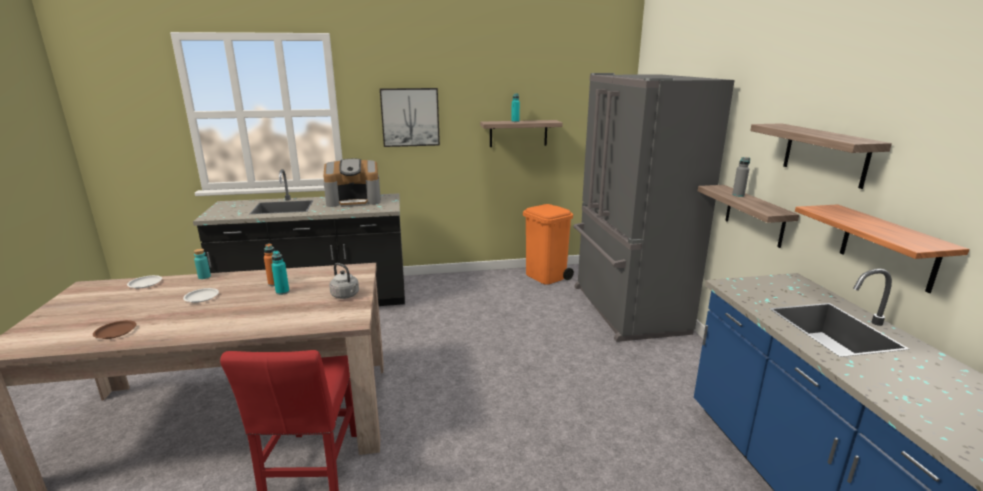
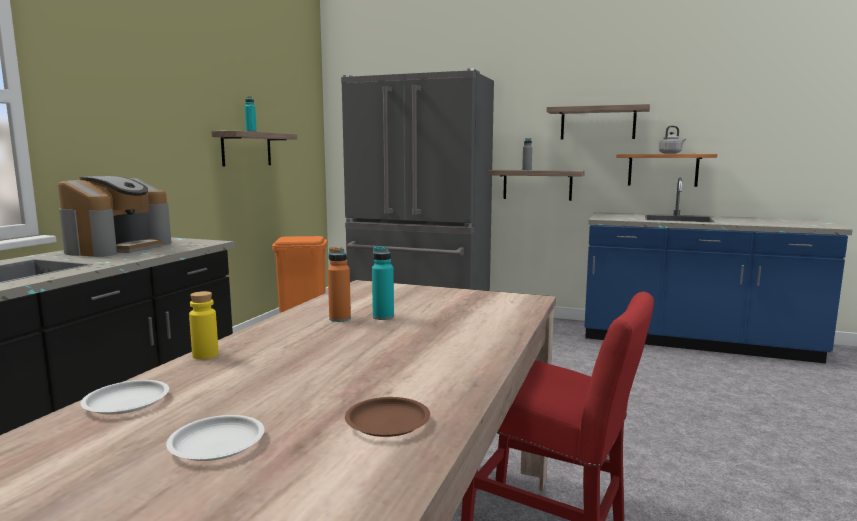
camera: 60 degrees left, 10 degrees down
white plate [183,288,219,303] -> white plate moved to [166,415,264,461]
turquoise bottle [194,249,211,279] -> yellow bottle [189,291,219,359]
grey kettle [329,263,359,299] -> grey kettle moved to [659,126,686,154]
picture [380,88,440,147] -> none

